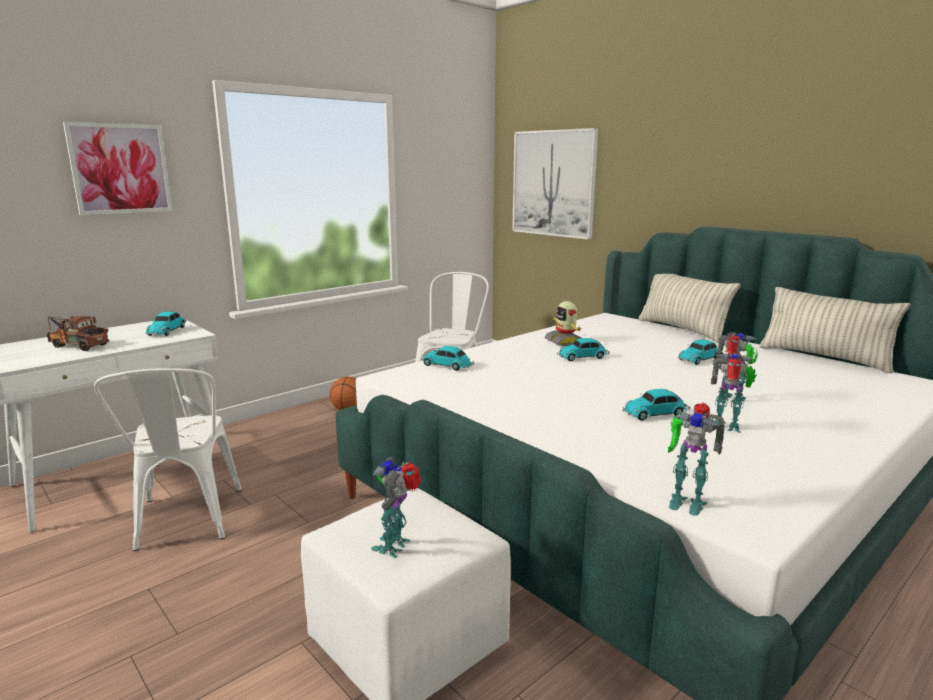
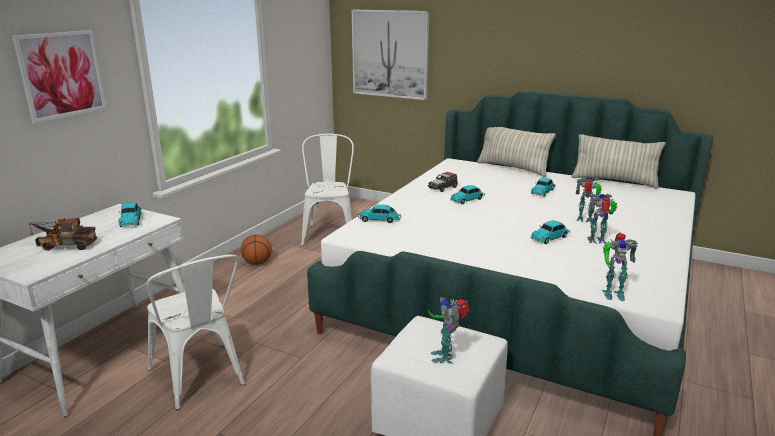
camera: 20 degrees left, 5 degrees up
toy robot [544,301,582,346] -> toy car [428,172,458,192]

